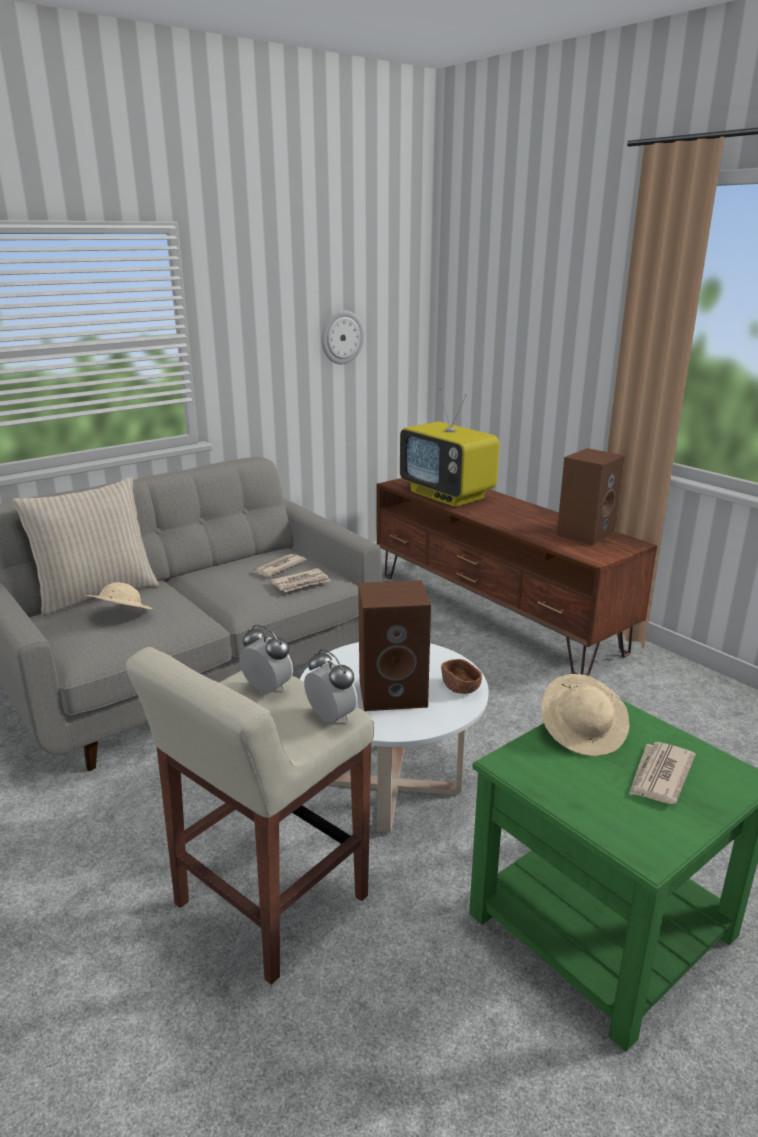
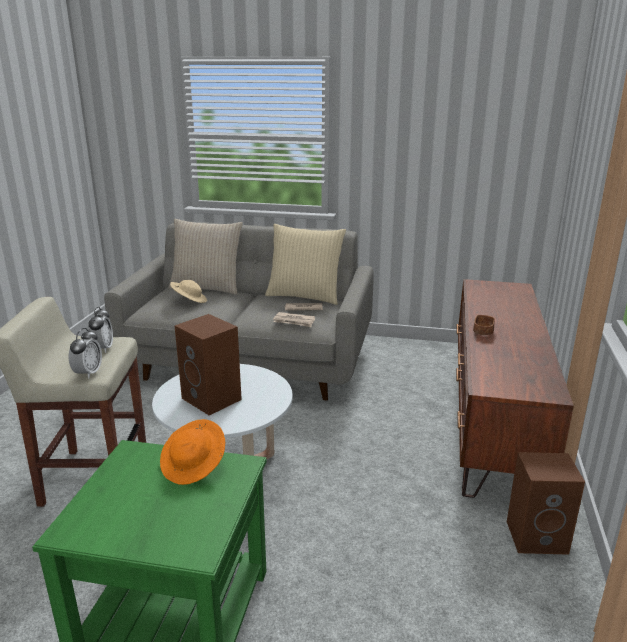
camera: 50 degrees right, 0 degrees up
wall clock [321,310,364,364] -> none
television [400,388,500,507] -> none
brown bowl [441,659,482,694] -> brown bowl moved to [473,315,495,335]
beige hat [541,674,629,756] -> orange hat [160,419,225,485]
brown speaker [557,448,625,545] -> brown speaker moved to [507,452,585,555]
newspaper [629,742,695,804] -> none
none -> beige pillow [265,224,346,305]

